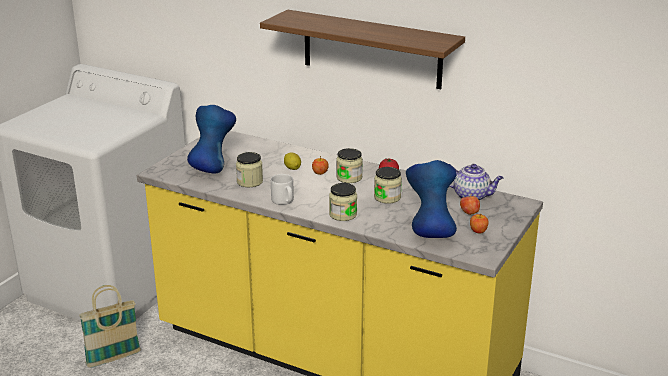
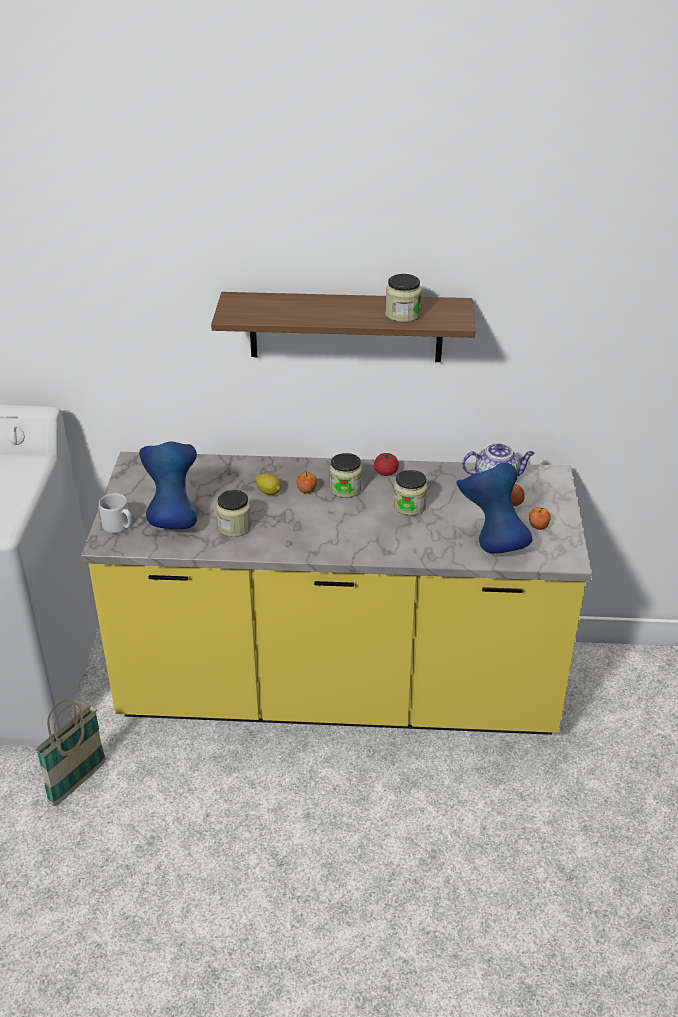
camera: 25 degrees left, 10 degrees up
grey mug [271,174,294,205] -> grey mug moved to [99,494,132,533]
jar [329,183,357,221] -> jar moved to [385,274,422,322]

